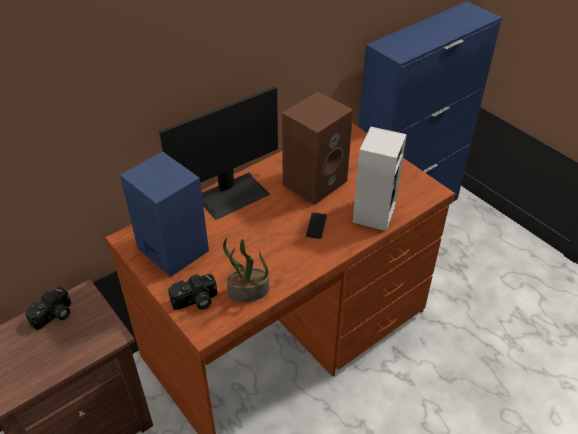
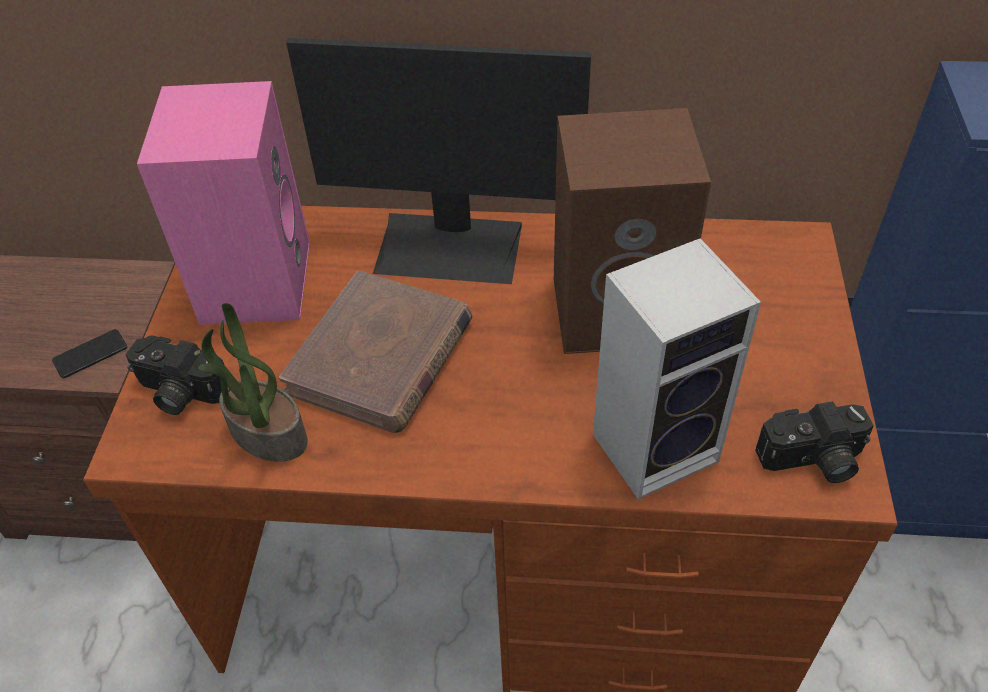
camera: 45 degrees right, 5 degrees up
camera [25,286,71,330] -> camera moved to [755,401,874,483]
blue speaker [120,152,209,277] -> pink speaker [137,81,310,325]
phone [306,212,327,239] -> phone moved to [52,329,127,378]
none -> brown book [279,271,473,433]

